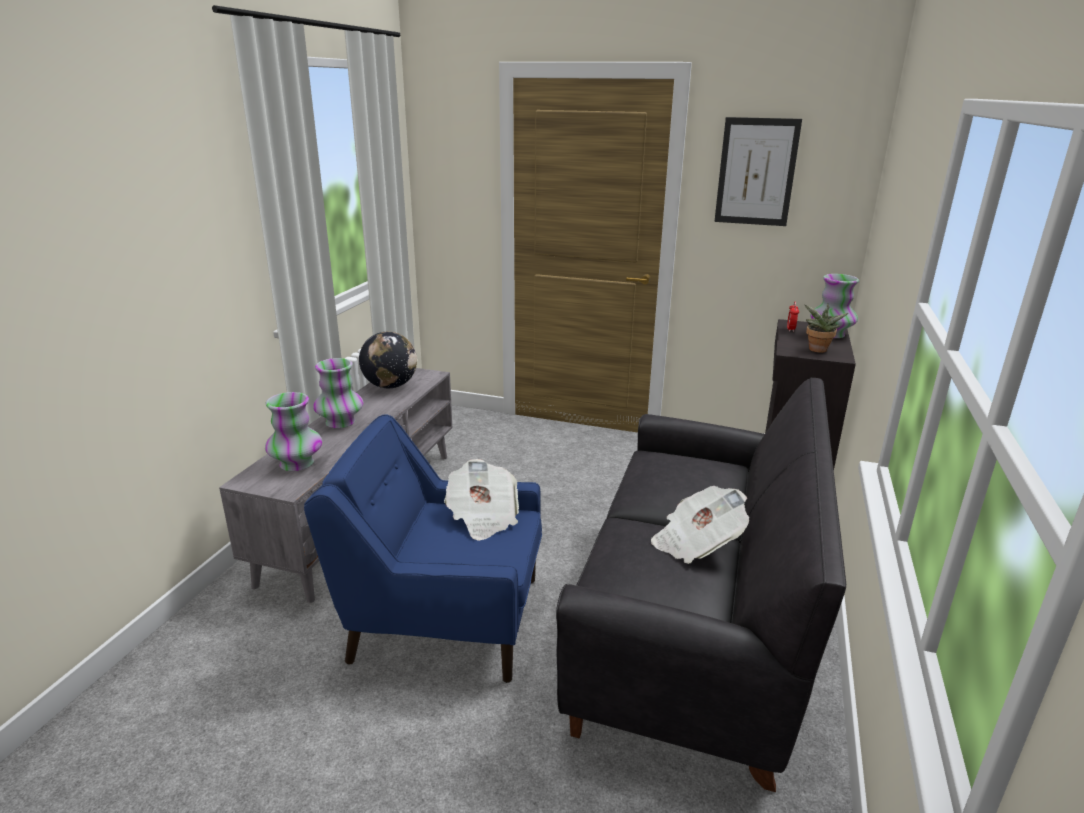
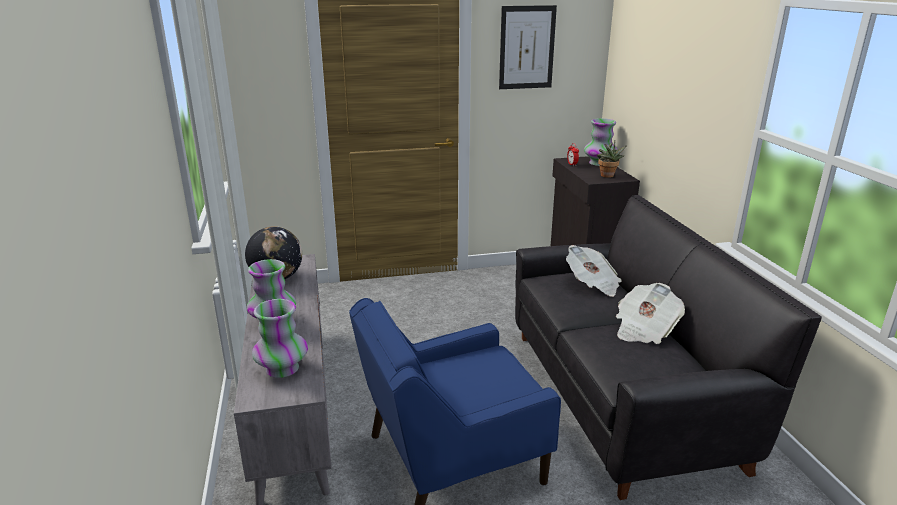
camera: 30 degrees left, 0 degrees up
newspaper [444,459,519,541] -> newspaper moved to [566,245,622,297]

